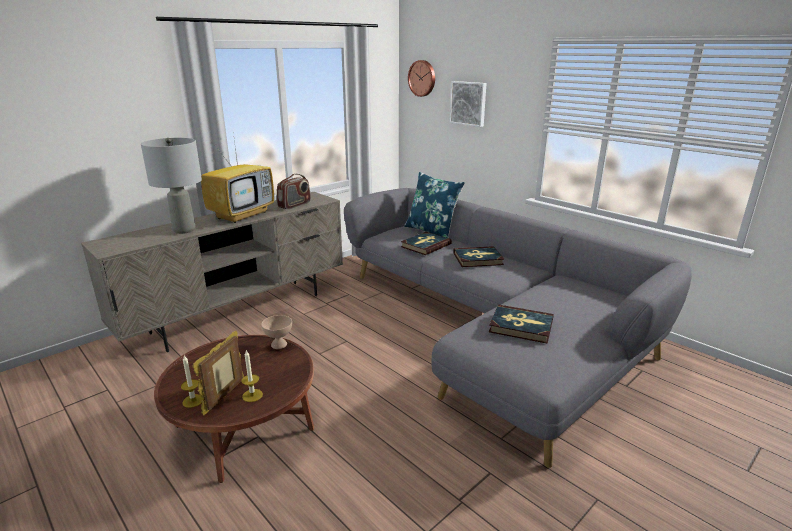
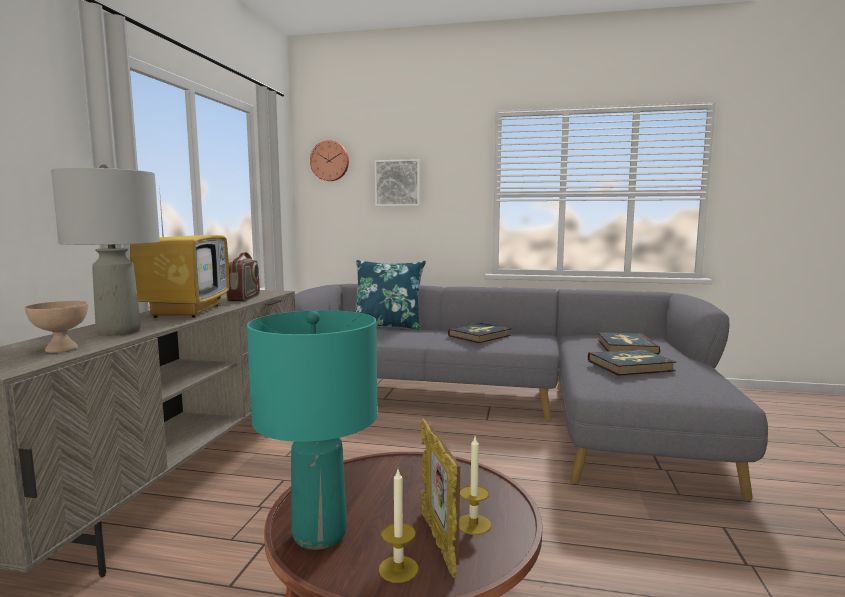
camera: 35 degrees left, 15 degrees down
beige bowl [261,315,292,349] -> beige bowl moved to [25,301,88,353]
book [401,232,452,255] -> book moved to [598,332,660,355]
none -> turquoise table lamp [247,310,378,550]

